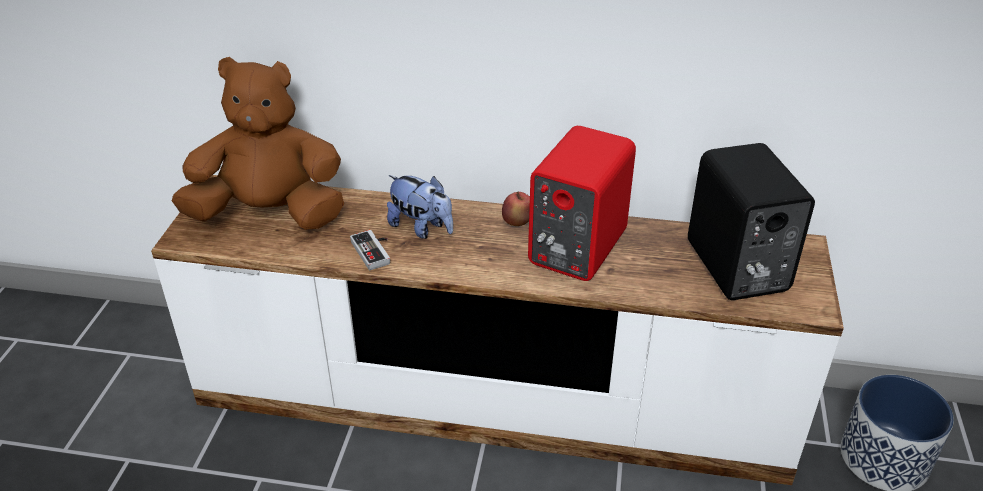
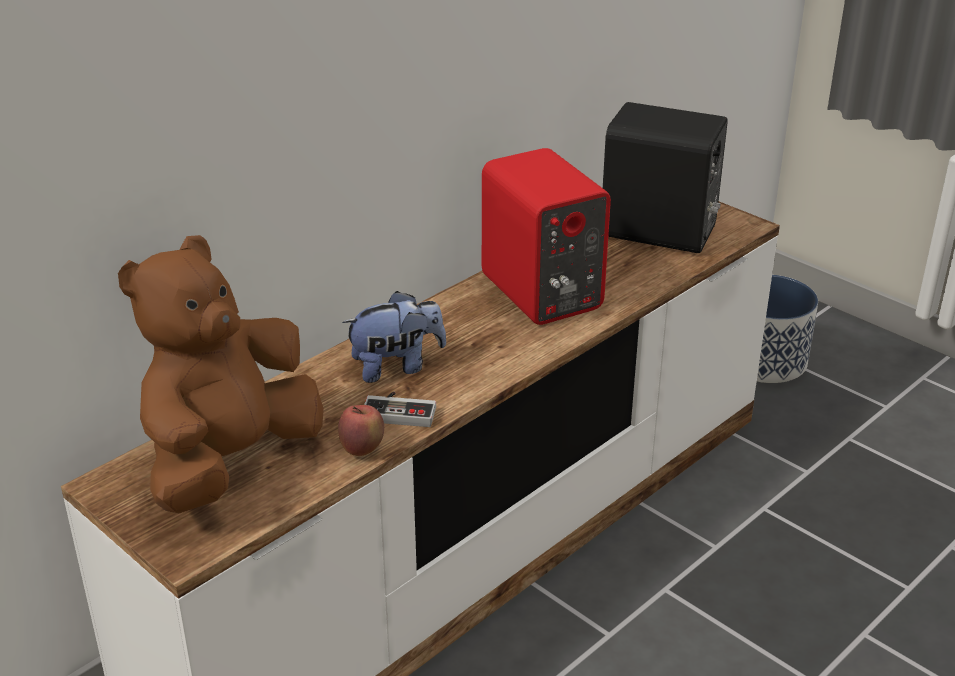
camera: 55 degrees left, 5 degrees down
apple [502,192,530,226] -> apple moved to [338,405,384,456]

